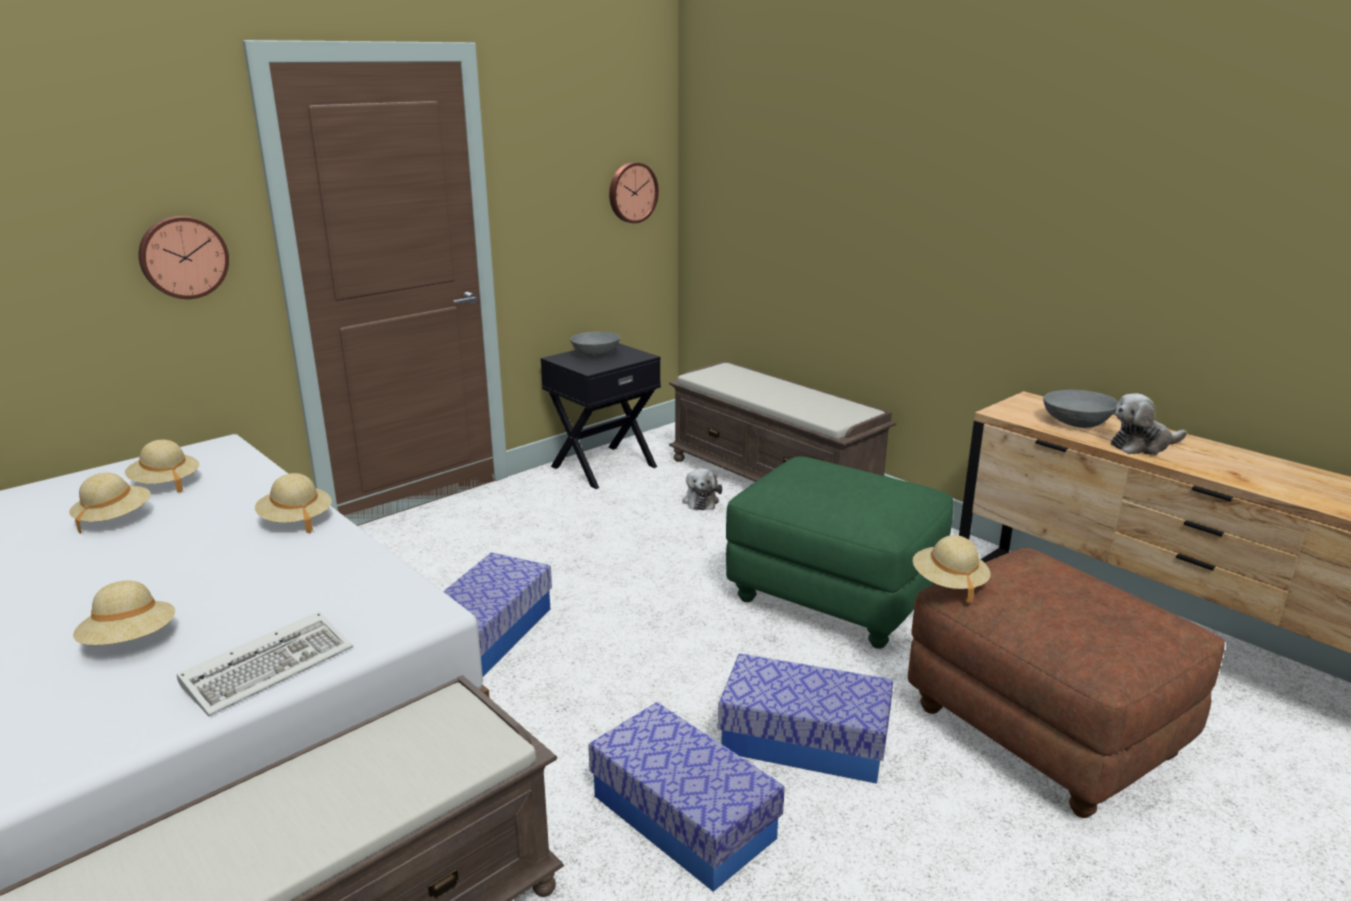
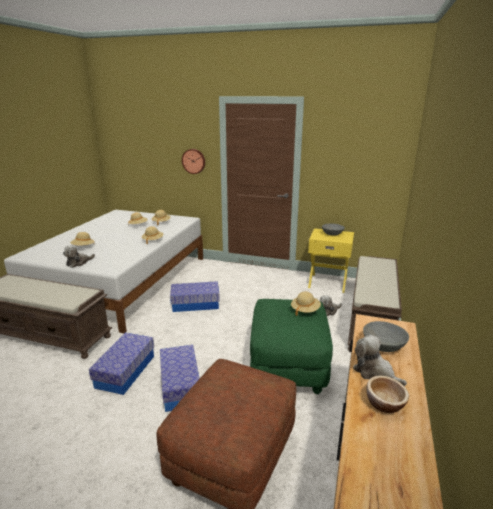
camera: 60 degrees right, 0 degrees up
keyboard [177,611,353,716] -> plush toy [63,245,95,268]
black nightstand [541,343,661,489] -> yellow nightstand [308,228,354,293]
wall clock [609,162,659,223] -> none
beige hat [913,535,991,603] -> beige hat moved to [291,291,321,316]
none -> bowl [367,376,409,413]

